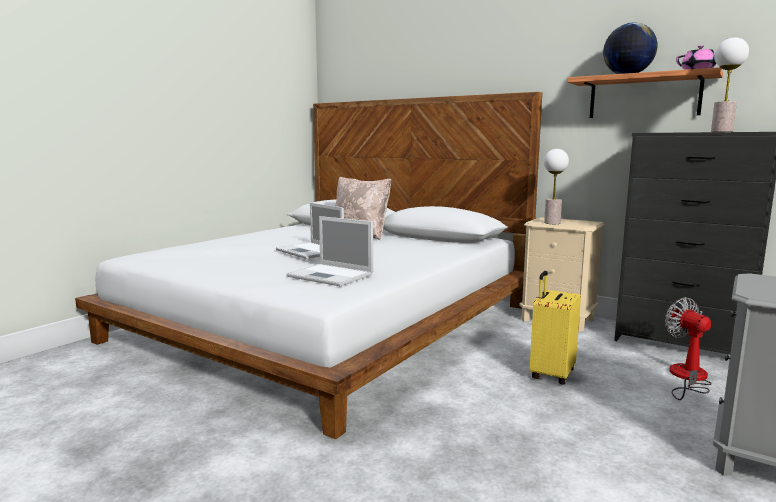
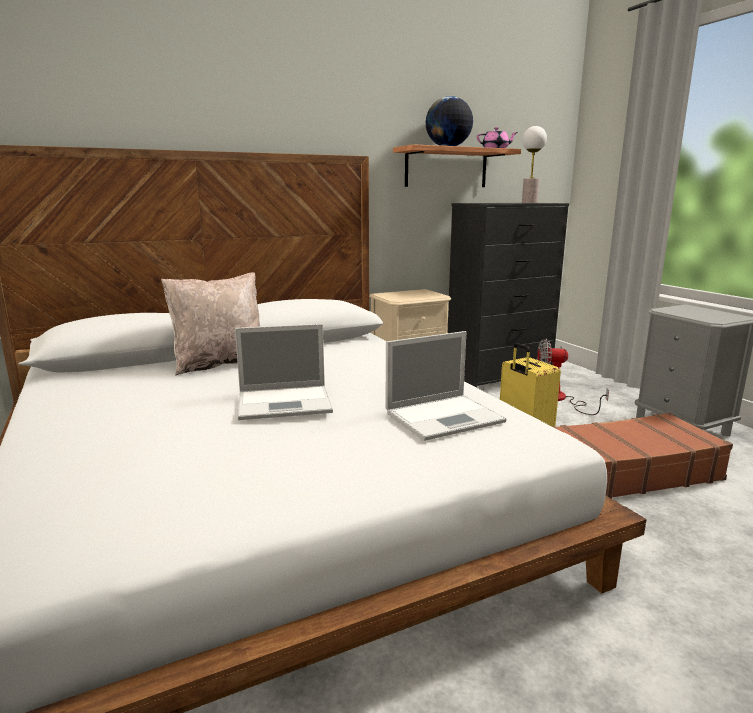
camera: 60 degrees left, 5 degrees up
table lamp [544,149,569,224] -> none
none -> brown suitcase [554,413,733,499]

